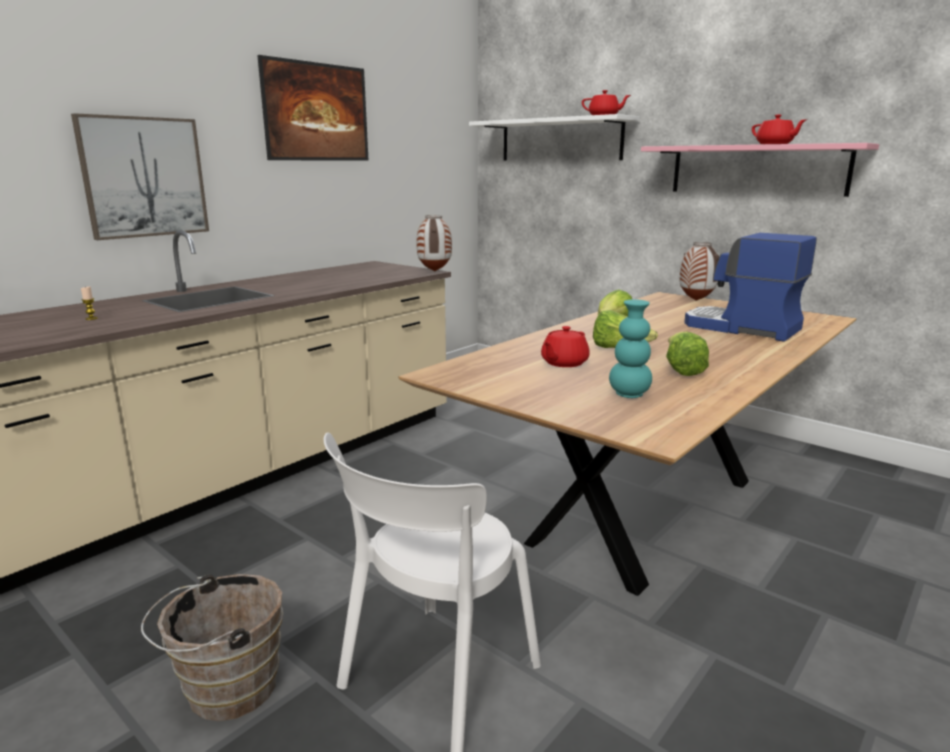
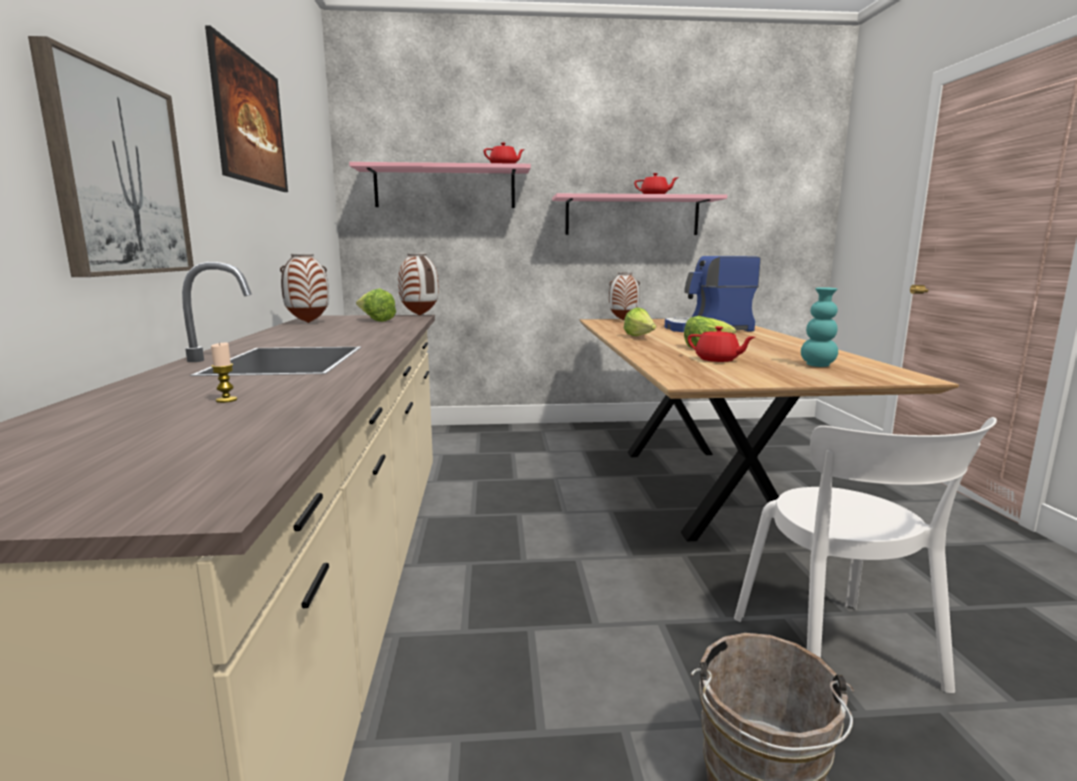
camera: 45 degrees left, 5 degrees down
white shelf [469,114,640,161] -> pink shelf [349,162,531,208]
red teapot [541,326,590,367] -> red teapot turned 45 degrees counterclockwise [688,326,755,362]
lettuce [666,332,709,376] -> lettuce moved to [356,288,396,322]
none -> vase [280,254,329,323]

